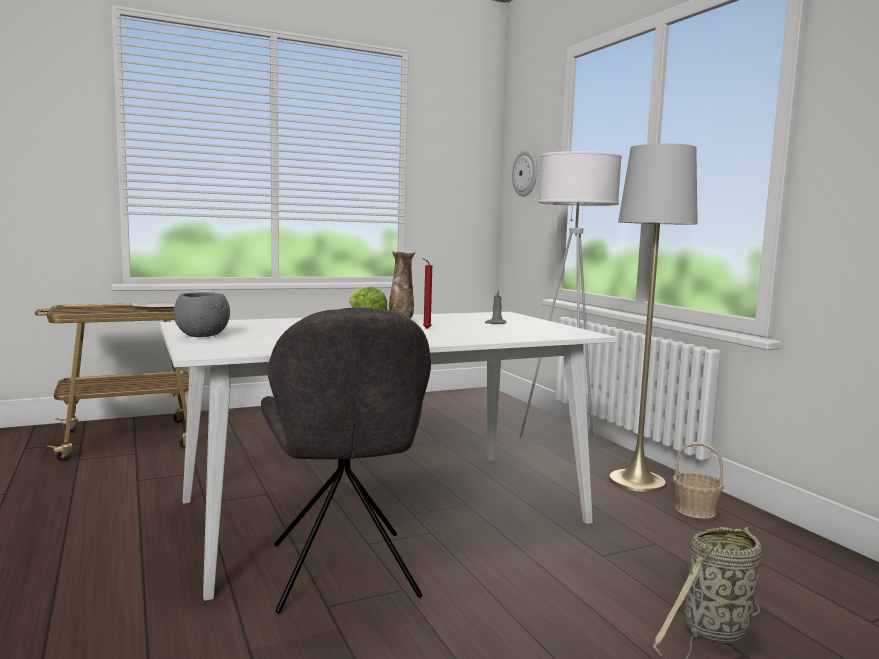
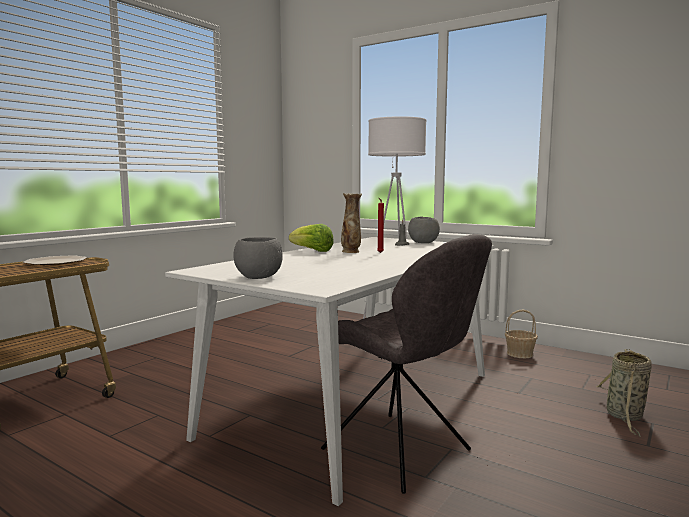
camera: 30 degrees left, 0 degrees up
wall clock [512,150,537,197] -> none
grey floor lamp [609,144,698,492] -> none
none -> grey bowl [408,217,440,243]

